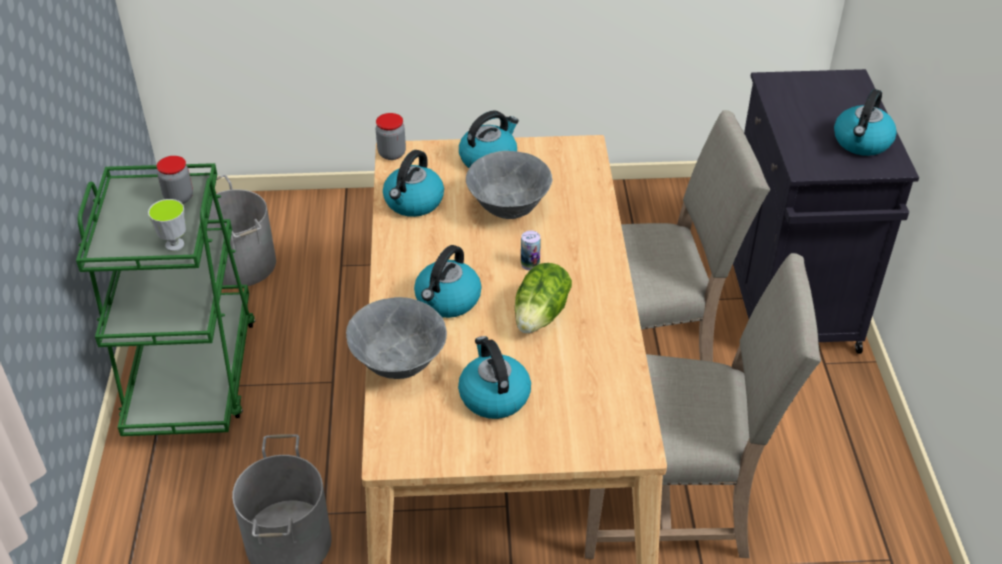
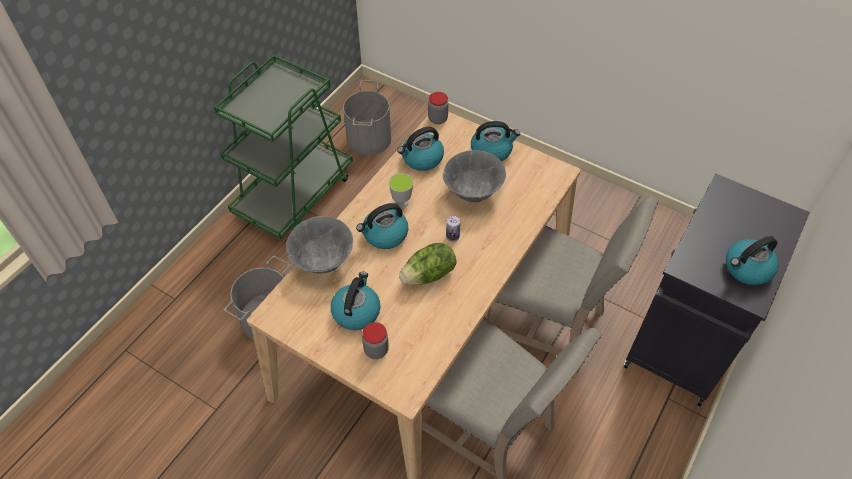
camera: 35 degrees right, 10 degrees up
cup [148,199,186,251] -> cup moved to [389,173,413,208]
jar [157,156,193,204] -> jar moved to [362,322,389,359]

